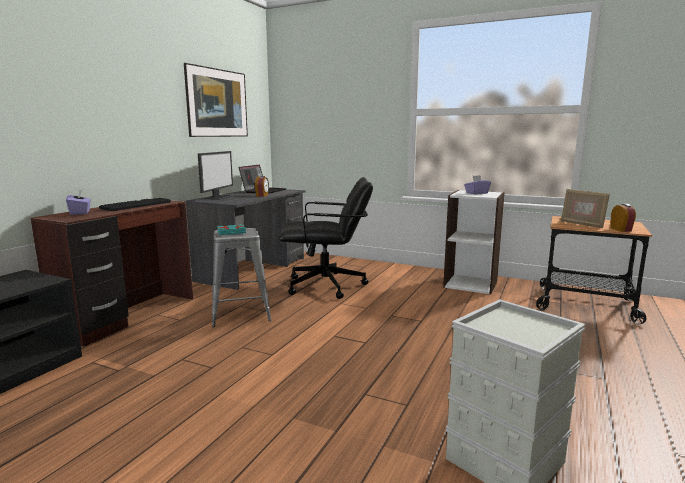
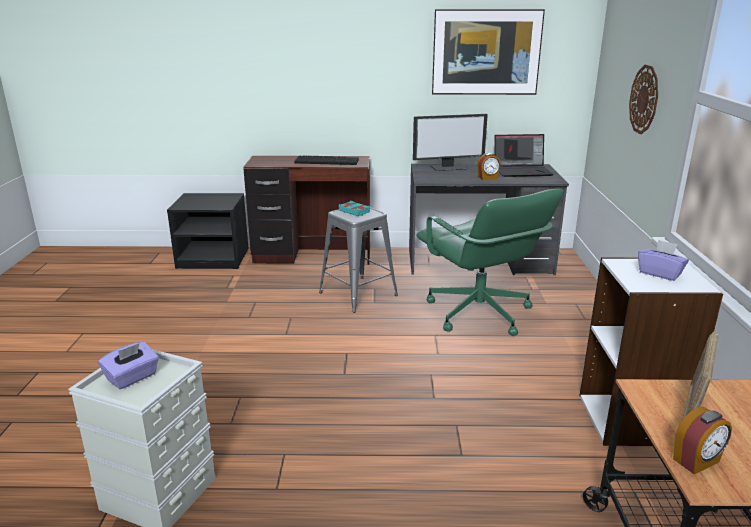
camera: 65 degrees right, 10 degrees up
purple tissue box [66,190,91,215] -> purple tissue box moved to [98,342,159,389]
black office chair [279,177,373,299] -> green office chair [416,189,563,336]
none -> wall clock [629,65,658,134]

